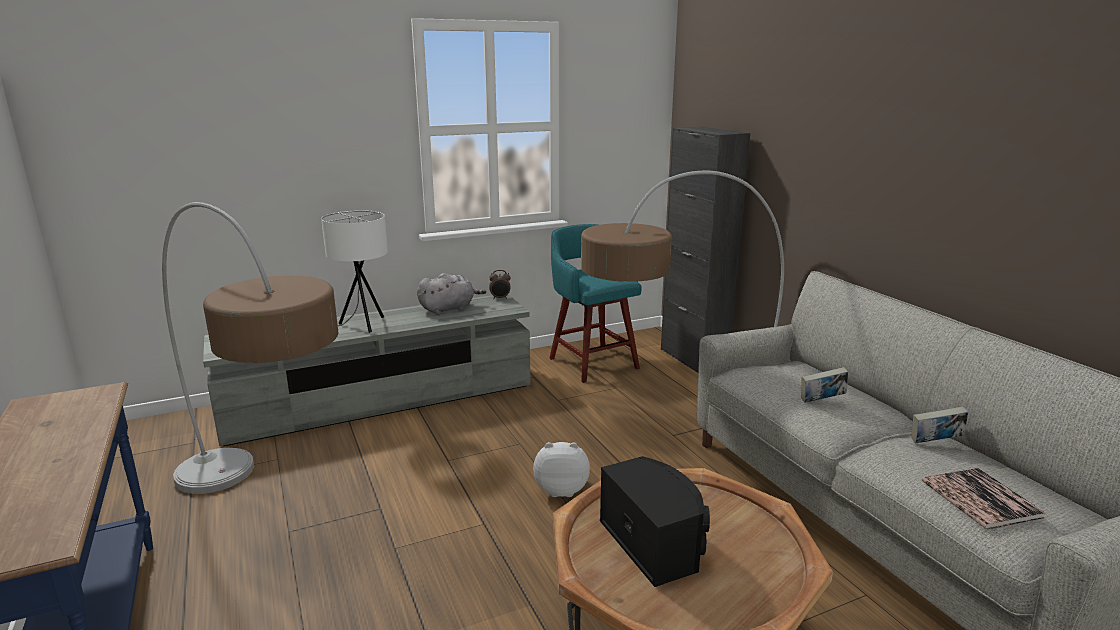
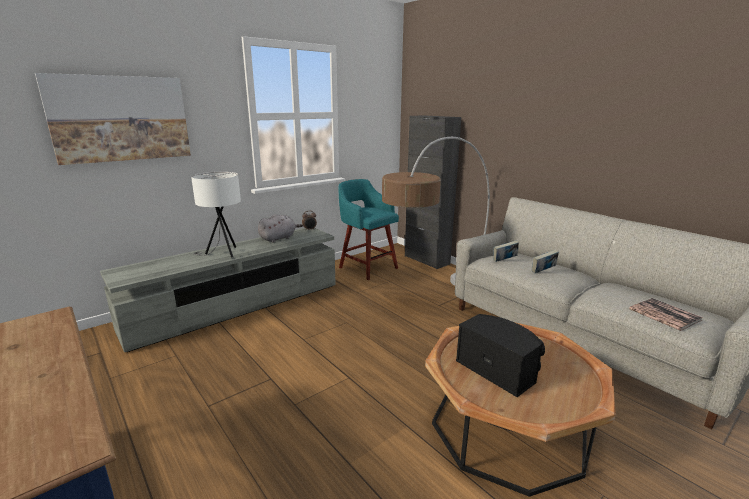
camera: 15 degrees left, 0 degrees up
floor lamp [162,202,339,494] -> none
plush toy [533,442,590,497] -> none
book [911,406,968,444] -> book moved to [493,240,519,262]
none -> picture [35,73,191,165]

